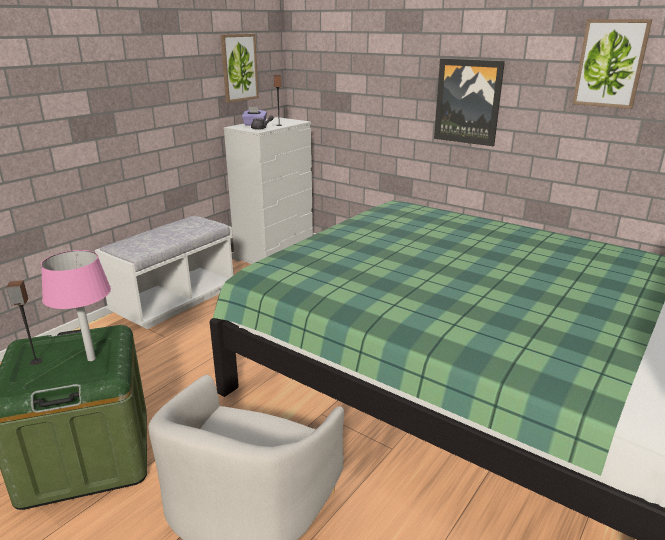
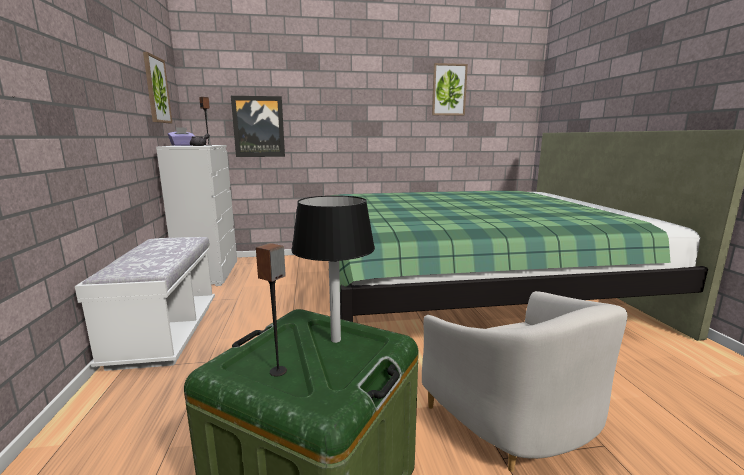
camera: 45 degrees left, 10 degrees down
pink table lamp [41,250,111,361] -> black table lamp [291,195,375,343]
picture [434,59,505,146] -> picture moved to [231,96,285,157]

